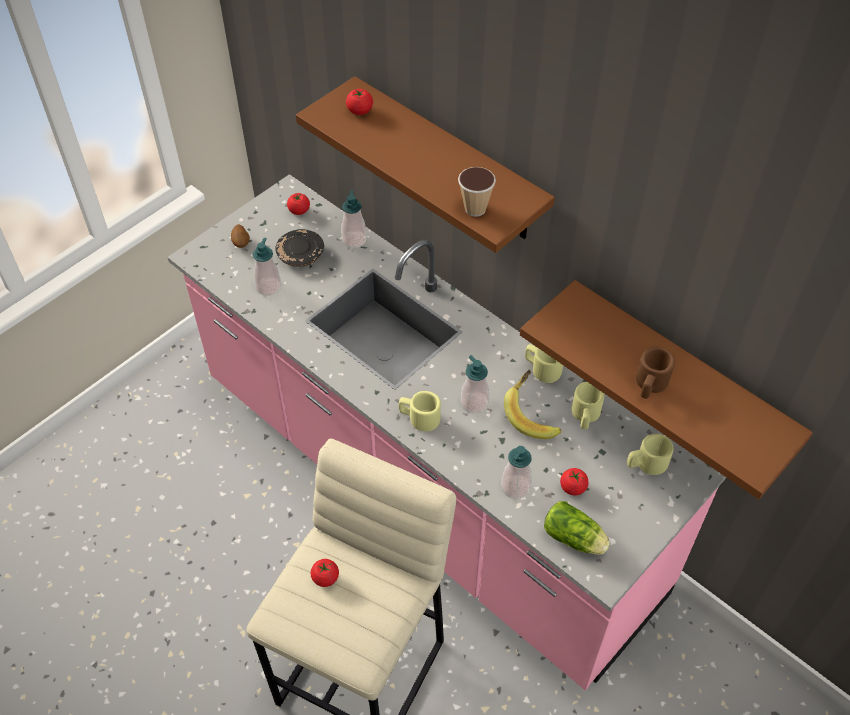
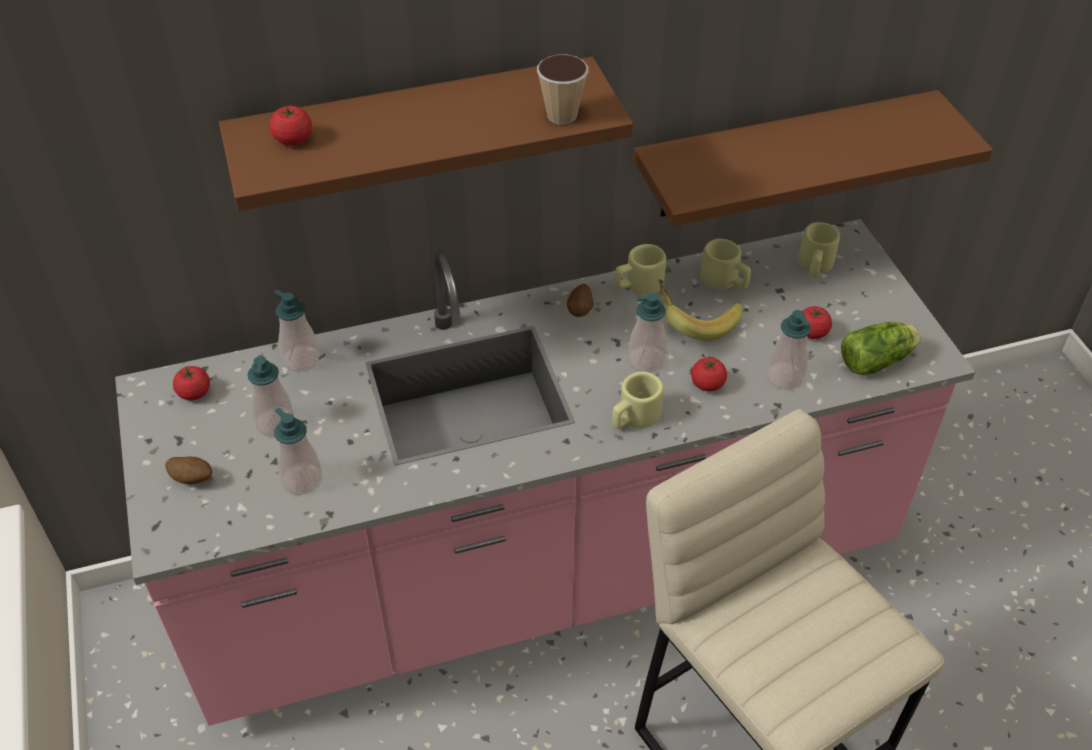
camera: 60 degrees left, 5 degrees down
black plate [275,229,324,267] -> soap dispenser [247,356,294,437]
tomato [311,559,339,587] -> tomato moved to [691,356,727,392]
brown mug [636,347,675,399] -> none
none -> potato [567,284,594,317]

